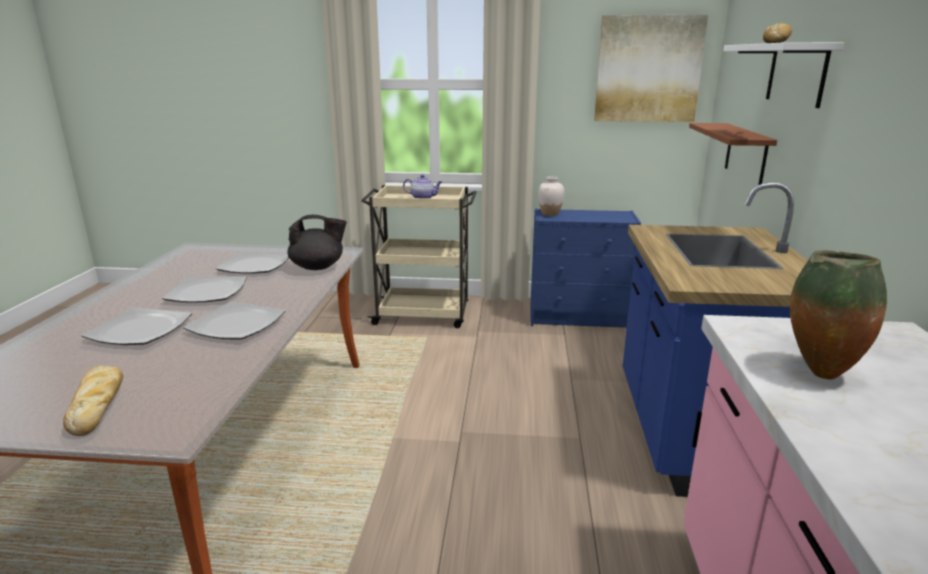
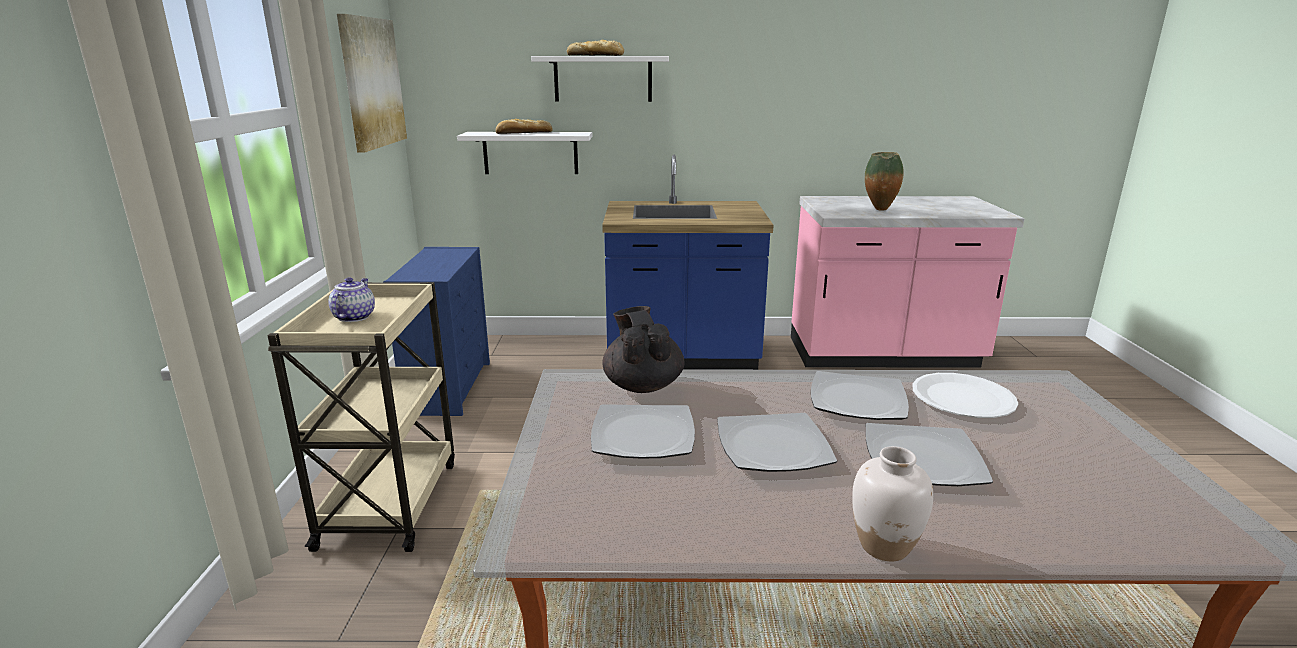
camera: 95 degrees left, 0 degrees up
bread [63,366,123,436] -> bread moved to [495,119,552,134]
white vase [538,177,564,216] -> white vase moved to [852,446,934,561]
brown shelf [689,123,777,185] -> white shelf [457,132,593,174]
none -> white plate [912,373,1018,418]

